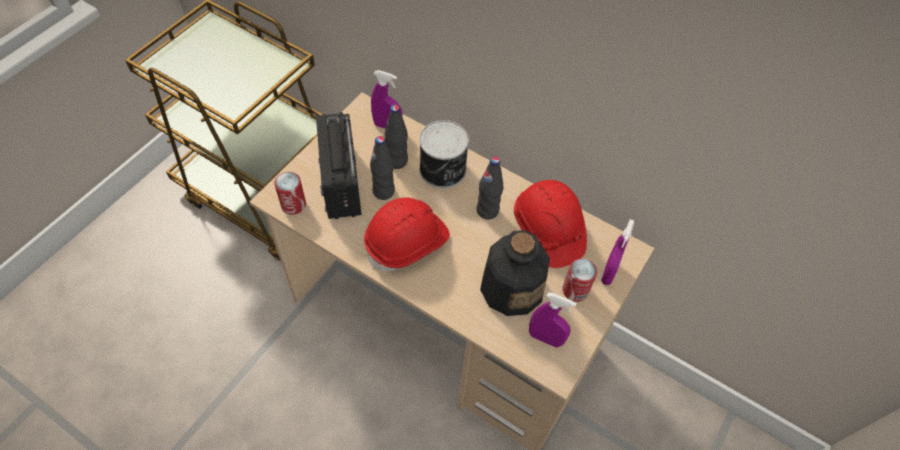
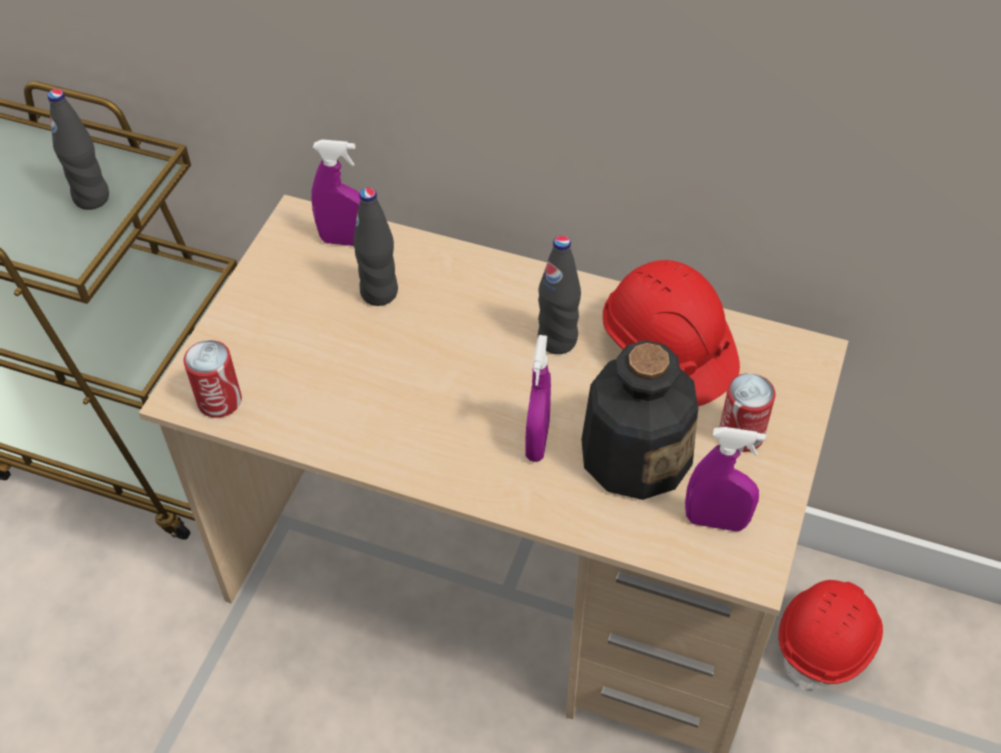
camera: 10 degrees left, 5 degrees down
radio [316,112,362,219] -> none
red hard hat [364,197,450,272] -> red hard hat moved to [778,580,883,691]
black bottle [370,136,395,200] -> black bottle moved to [47,89,109,210]
can [419,120,469,188] -> none
purple spray bottle [601,219,634,285] -> purple spray bottle moved to [525,335,551,462]

